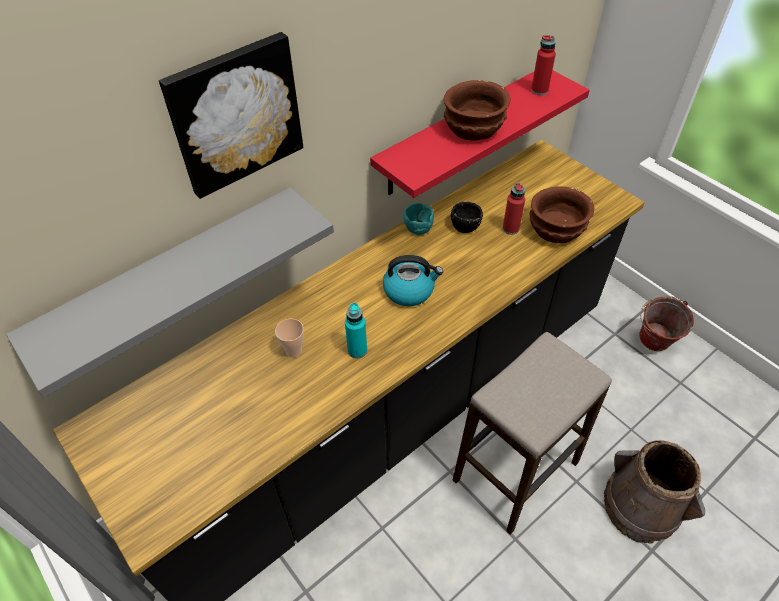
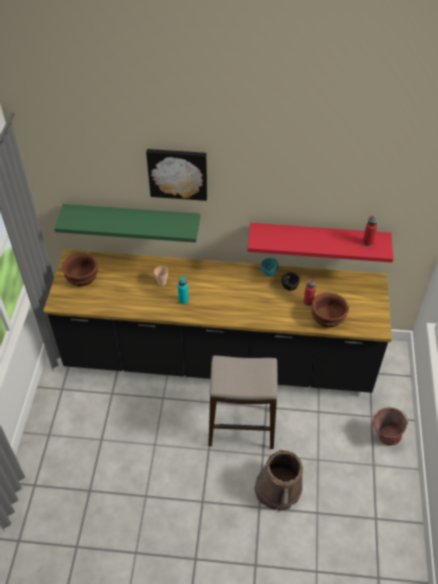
camera: 45 degrees right, 0 degrees up
grey shelf [6,187,334,397] -> green shelf [54,204,200,243]
kettle [383,255,443,306] -> none
brown bowl [444,80,511,141] -> brown bowl moved to [62,254,98,287]

